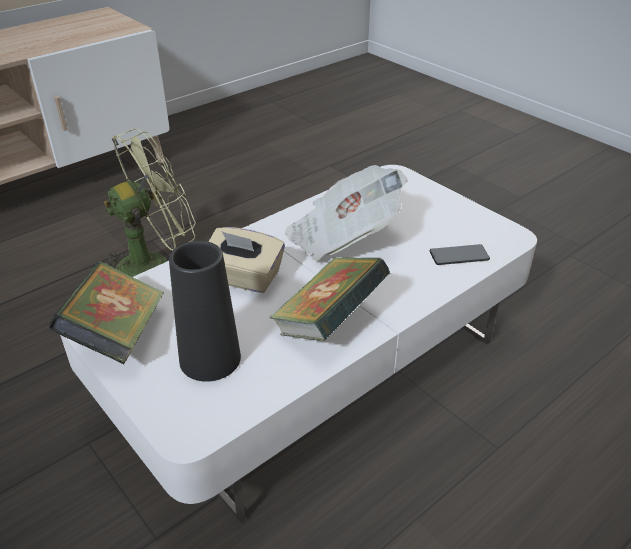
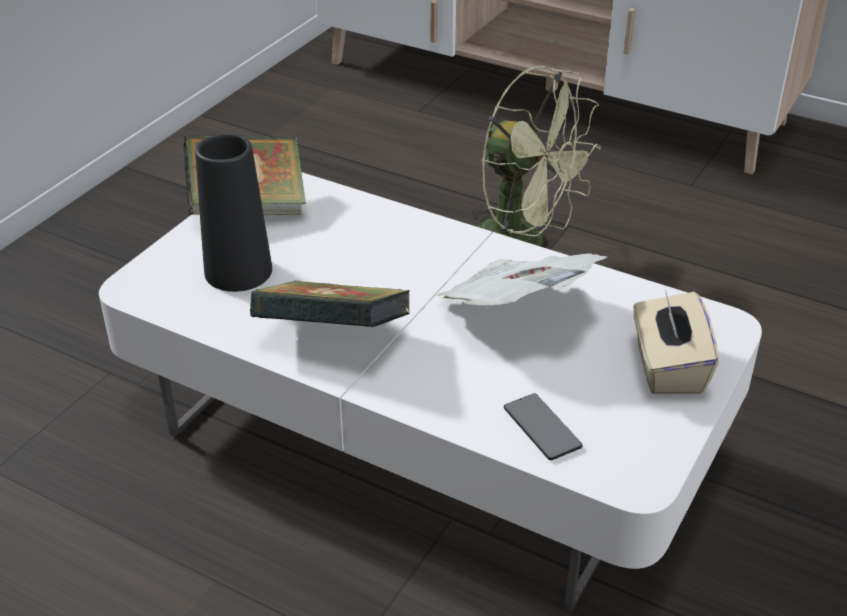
camera: 70 degrees right, 0 degrees up
beige tissue box [209,227,285,293] -> beige tissue box moved to [633,289,719,394]

